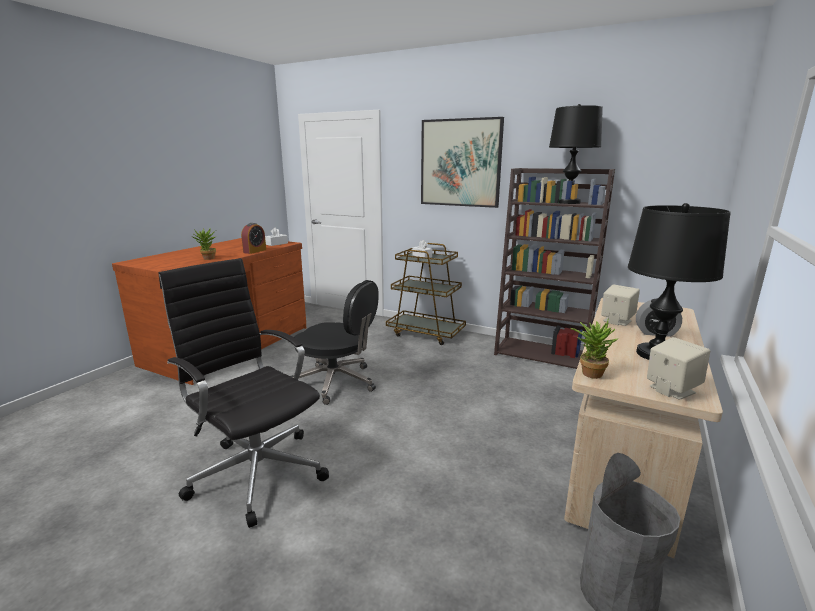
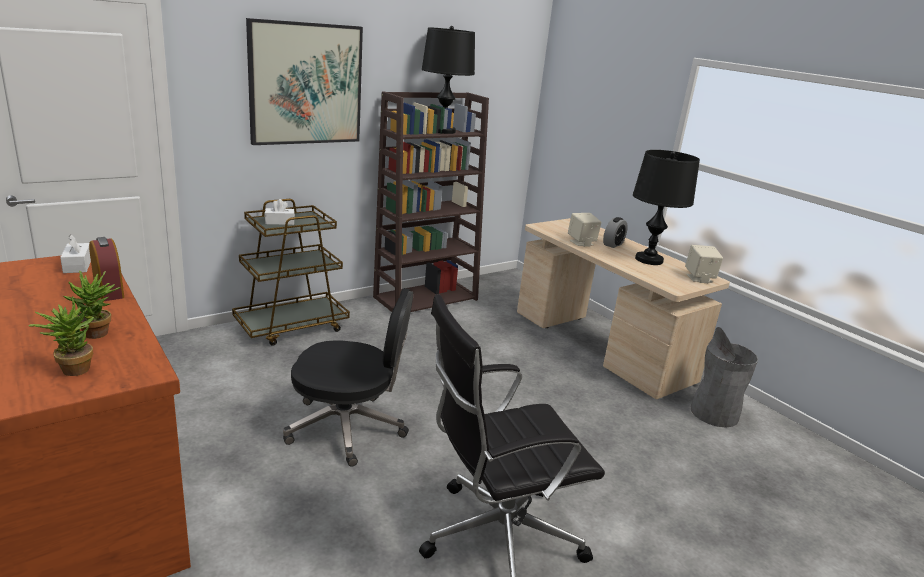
camera: 65 degrees left, 5 degrees up
black office chair [290,280,379,405] -> black office chair turned 45 degrees clockwise [283,288,413,467]
potted plant [571,320,618,379] -> potted plant moved to [28,296,94,376]

